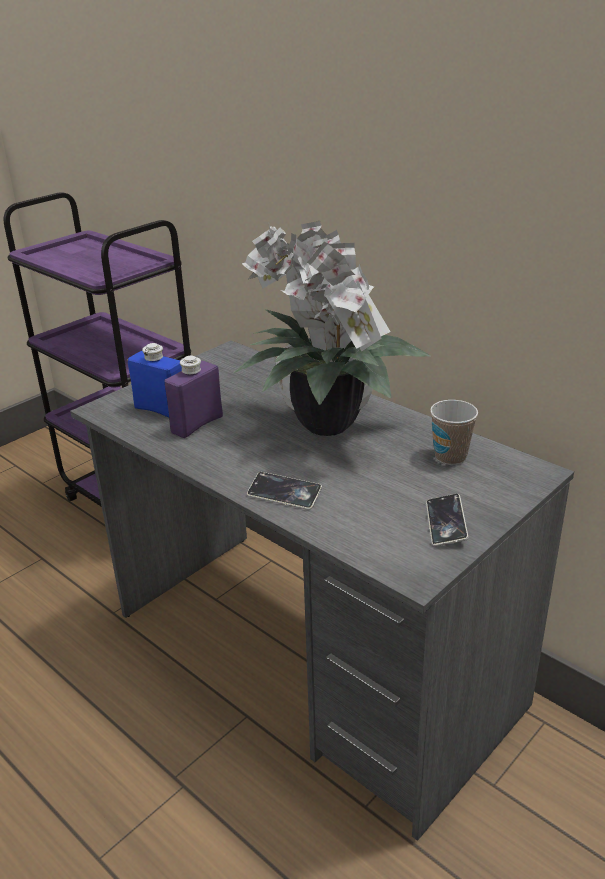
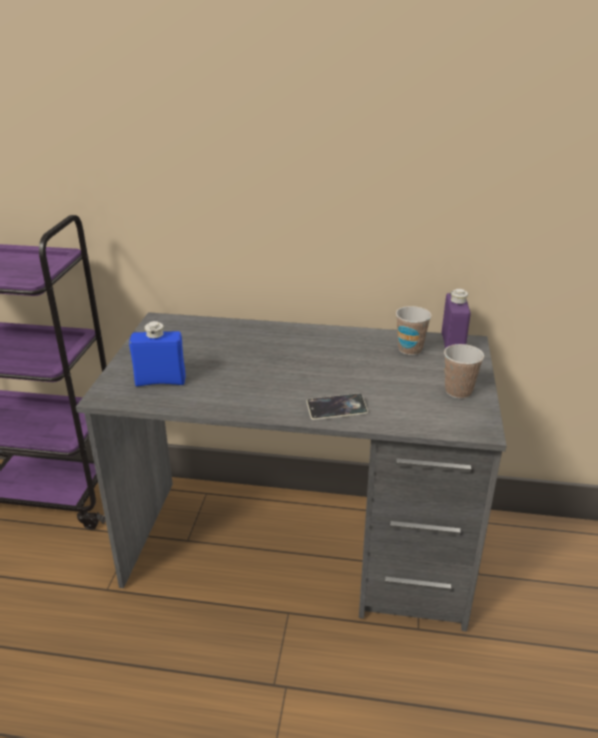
camera: 35 degrees left, 0 degrees up
purple bottle [165,356,223,438] -> purple bottle moved to [442,289,471,349]
potted plant [234,221,430,436] -> none
phone [426,494,468,546] -> cup [444,344,484,399]

